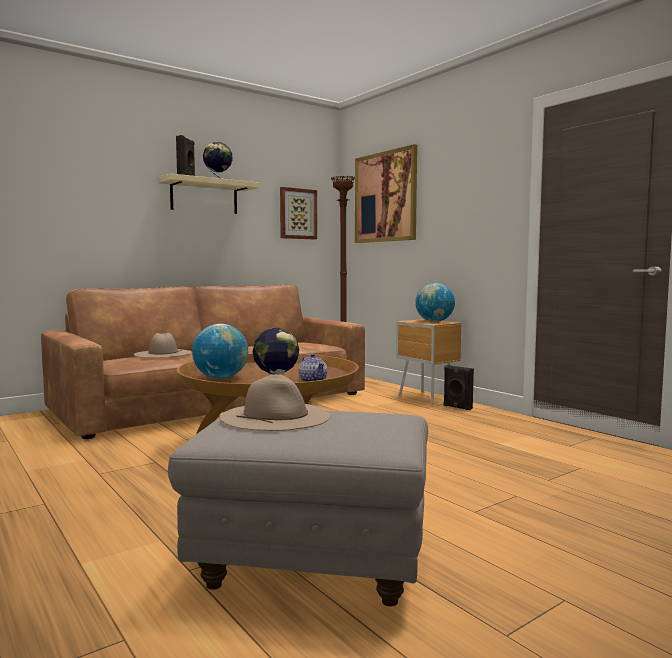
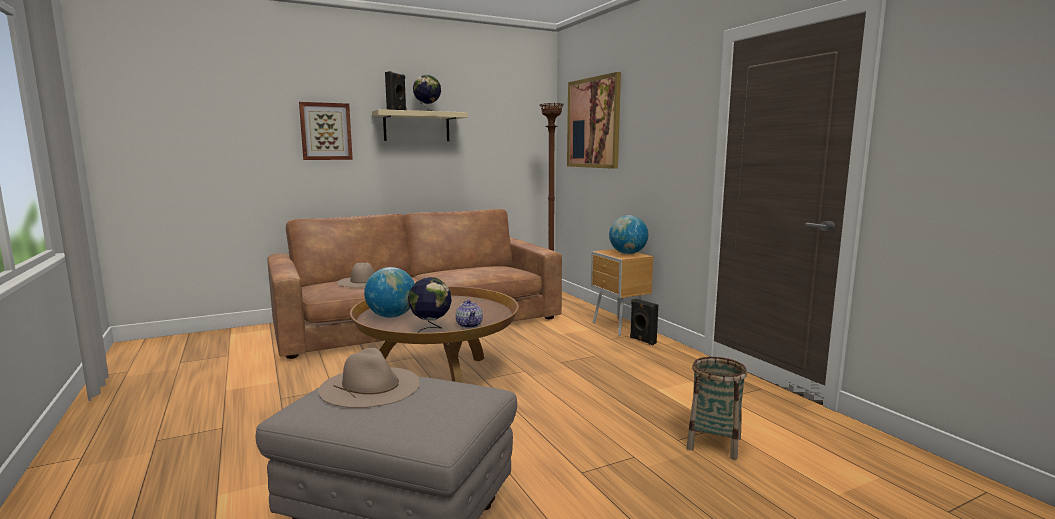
camera: 10 degrees right, 5 degrees up
picture [280,187,317,239] -> picture moved to [299,102,353,160]
none -> basket [687,357,747,460]

